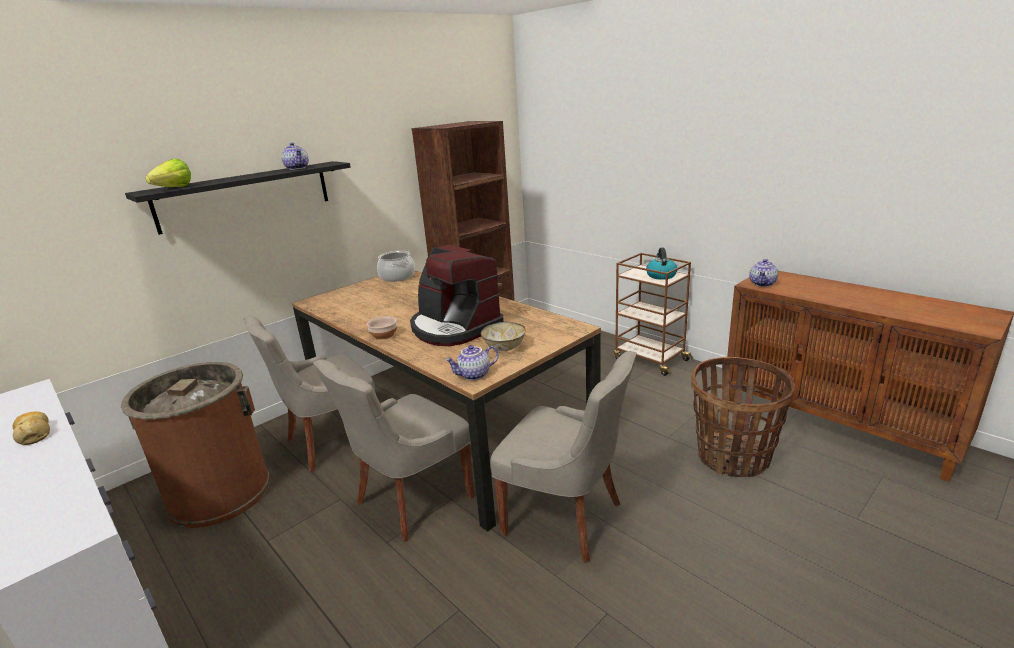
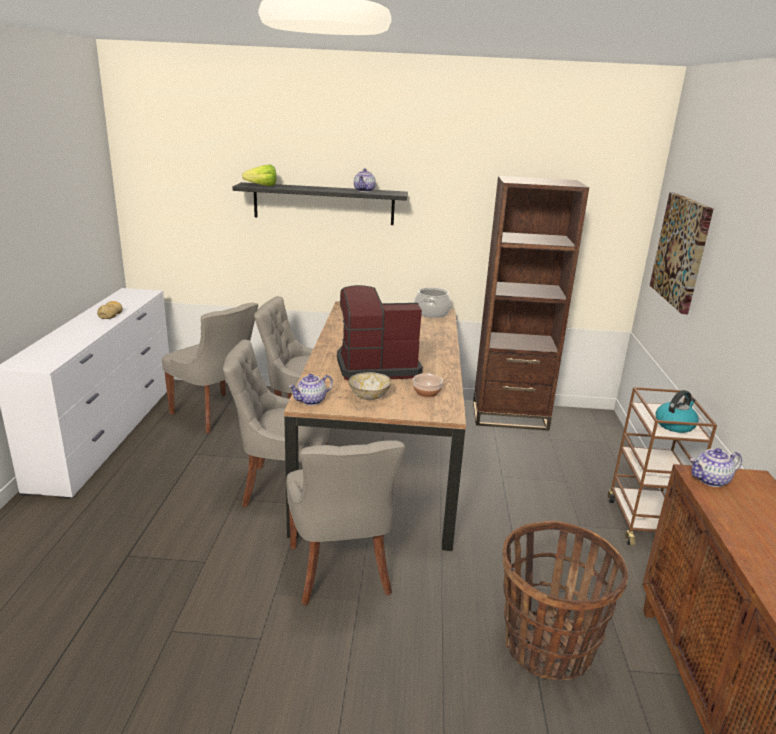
camera: 45 degrees right, 0 degrees up
brown trash can [121,362,271,528] -> grey chair [162,303,258,433]
bowl [367,316,397,339] -> bowl moved to [413,373,443,398]
coffee machine [410,245,504,346] -> coffee machine turned 75 degrees clockwise [337,285,423,380]
teapot [445,345,498,380] -> teapot turned 60 degrees counterclockwise [289,374,333,405]
none -> picture [650,192,713,314]

